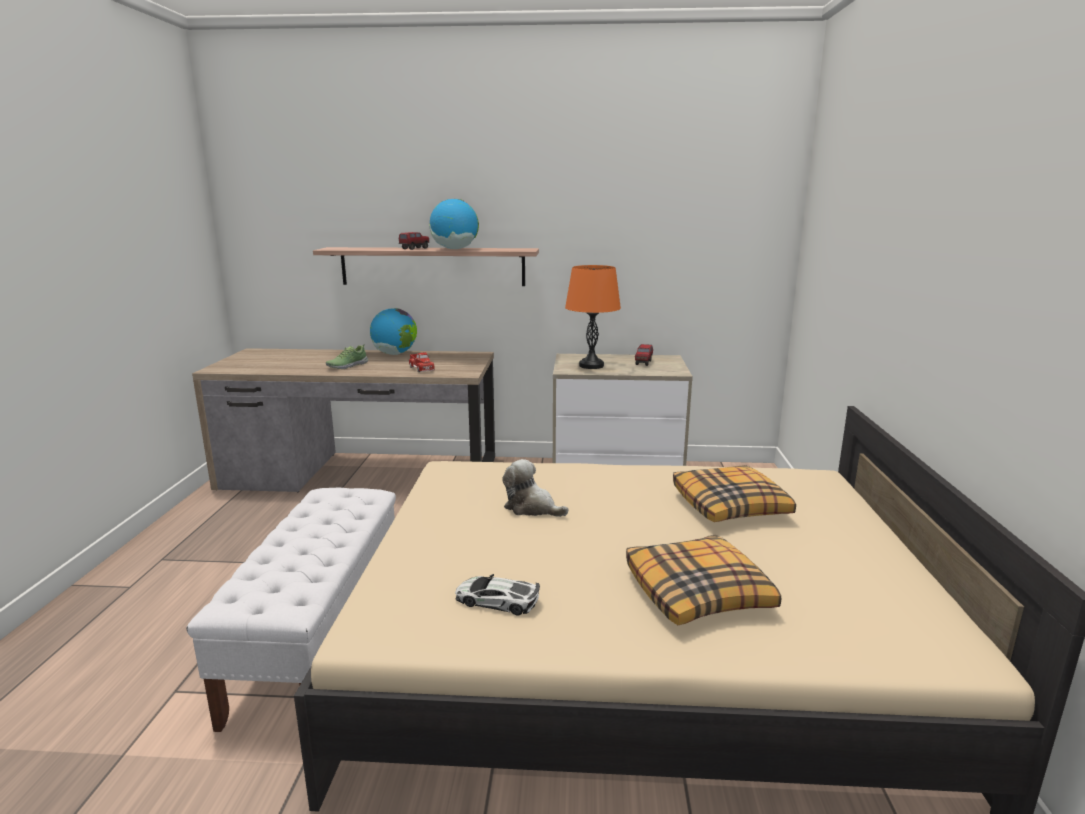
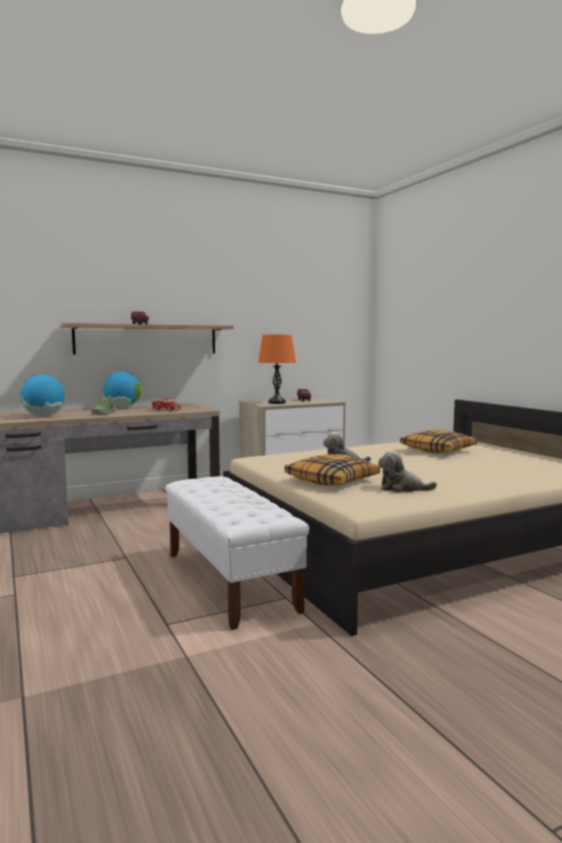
camera: 30 degrees left, 10 degrees down
globe [429,199,479,249] -> globe moved to [20,374,65,416]
toy car [455,574,540,616] -> plush toy [378,450,437,492]
pillow [626,535,781,625] -> pillow moved to [285,454,380,486]

